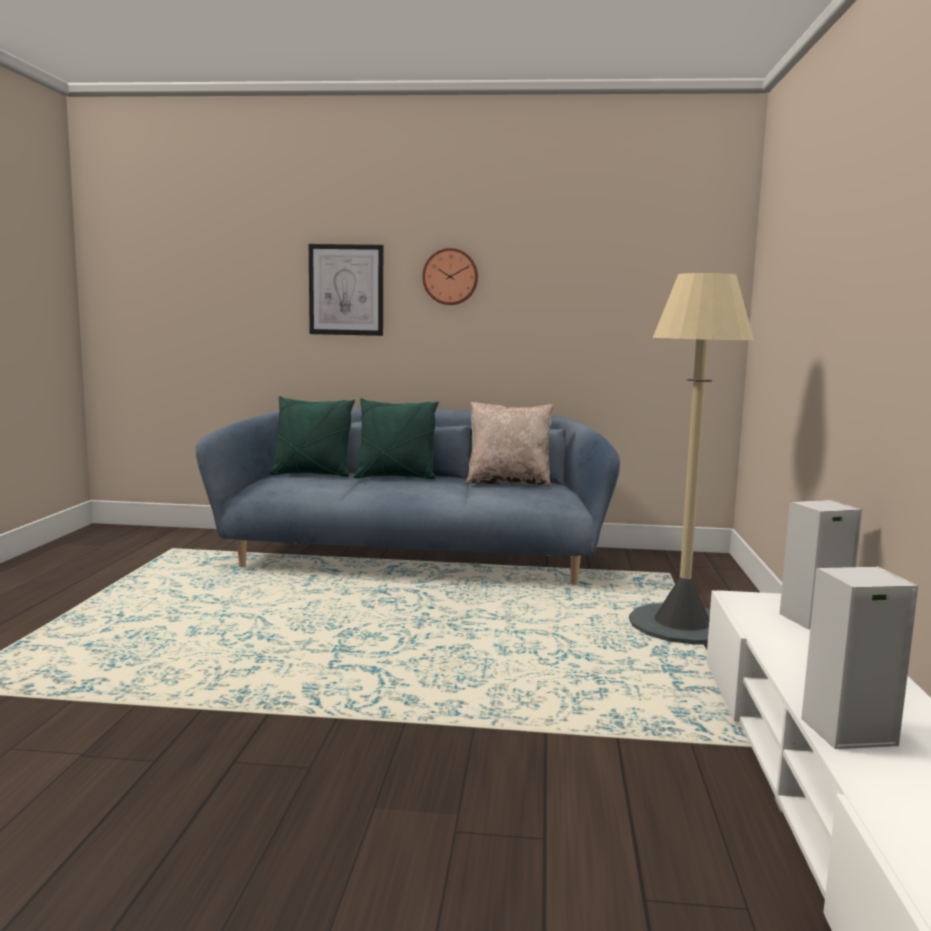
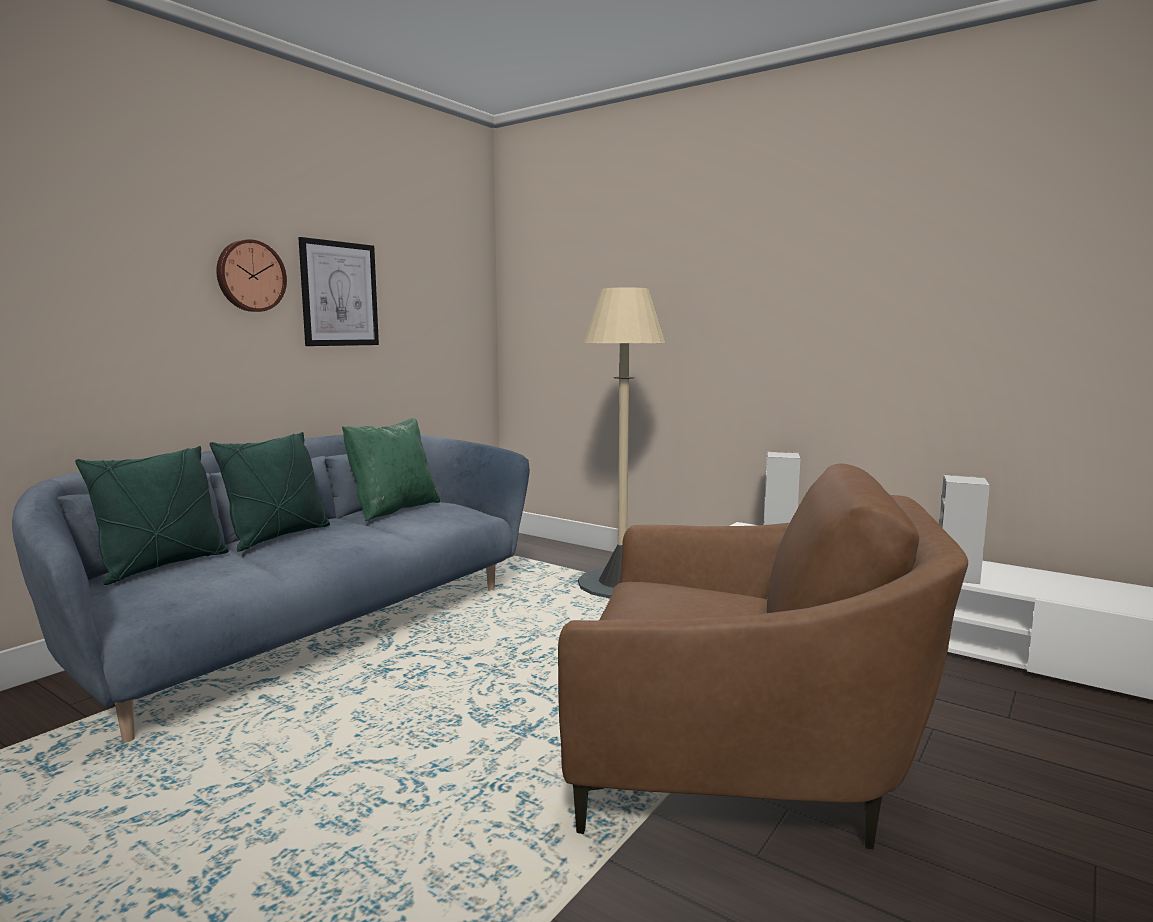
camera: 60 degrees left, 0 degrees up
picture [309,244,383,336] -> picture moved to [298,237,379,346]
beige pillow [465,402,553,487] -> green pillow [342,418,440,522]
none -> brown armchair [558,463,968,849]

